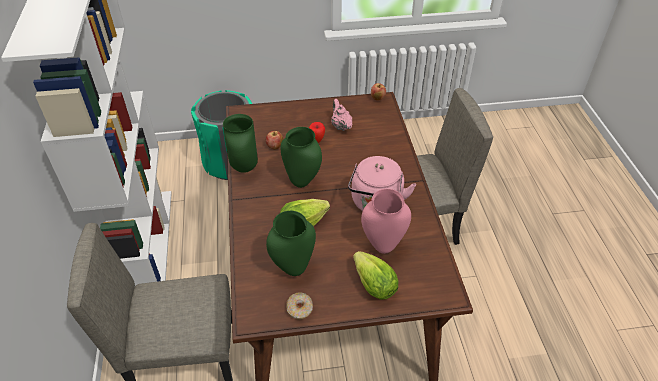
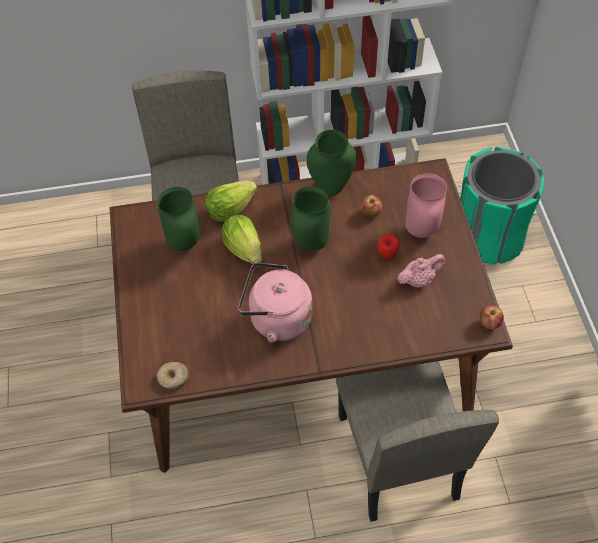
camera: 90 degrees right, 10 degrees up
donut [286,292,313,320] -> donut moved to [157,362,188,389]
lettuce [353,251,399,300] -> lettuce moved to [205,181,257,222]
pink vase [361,189,411,254] -> pink vase moved to [405,173,447,238]

